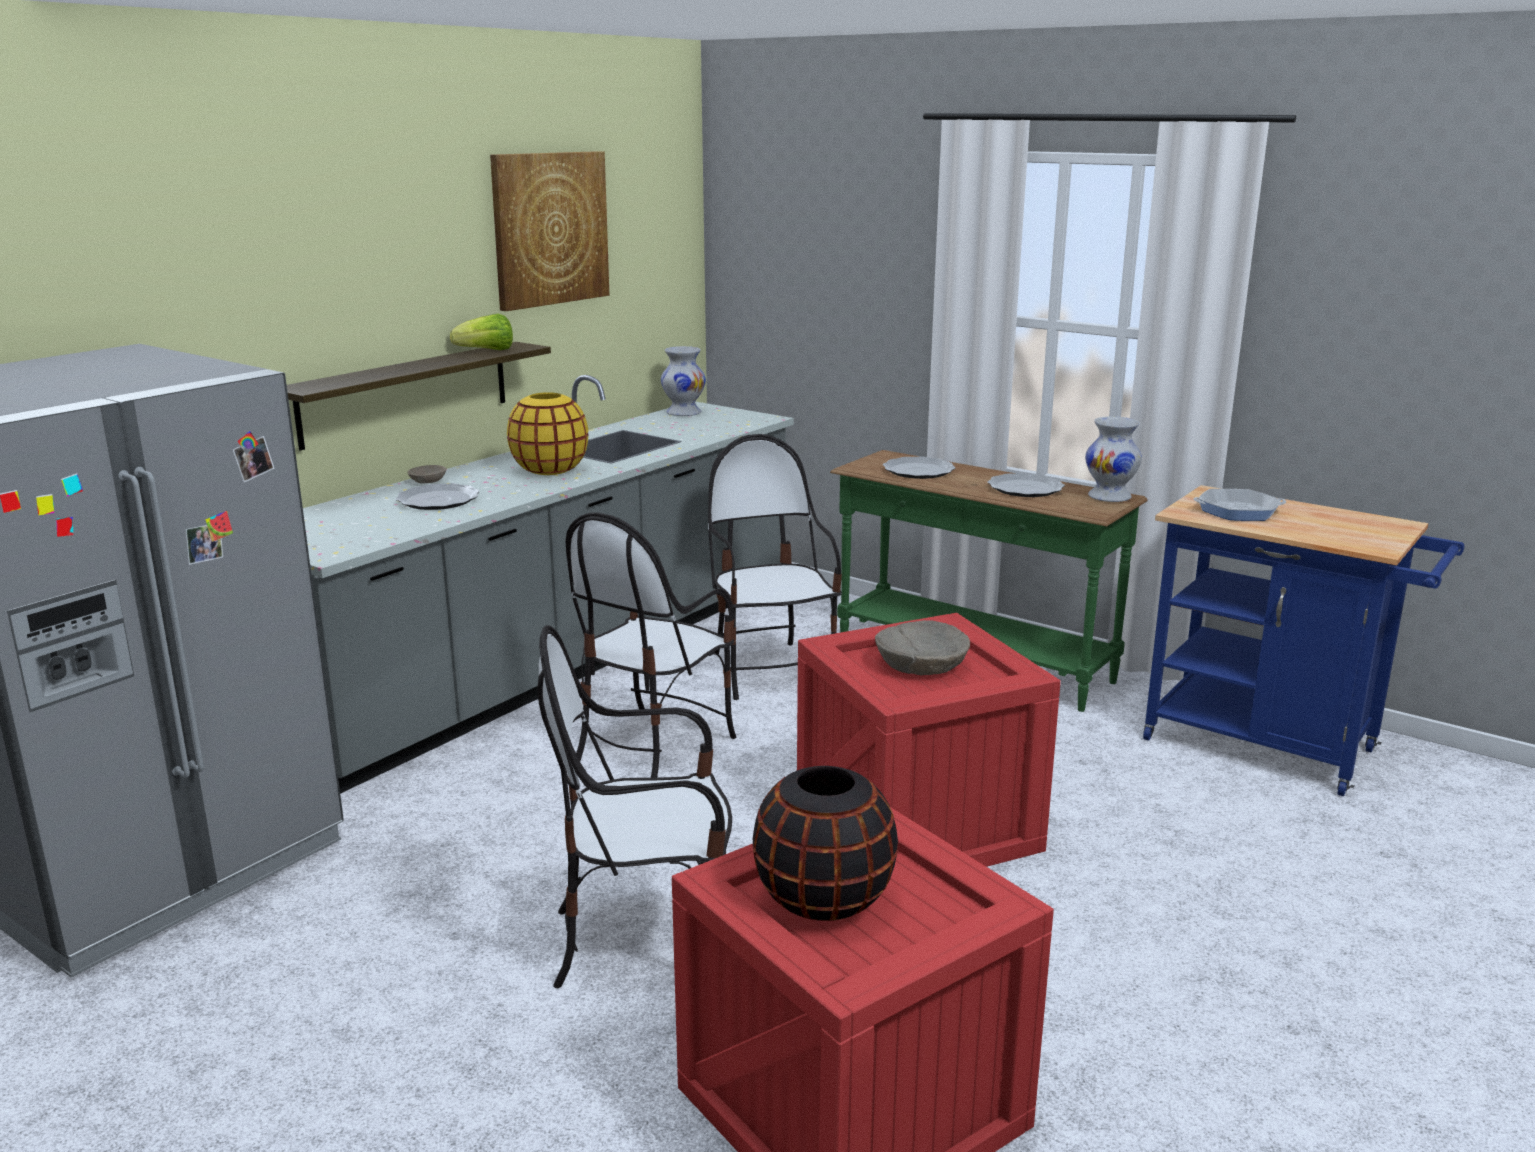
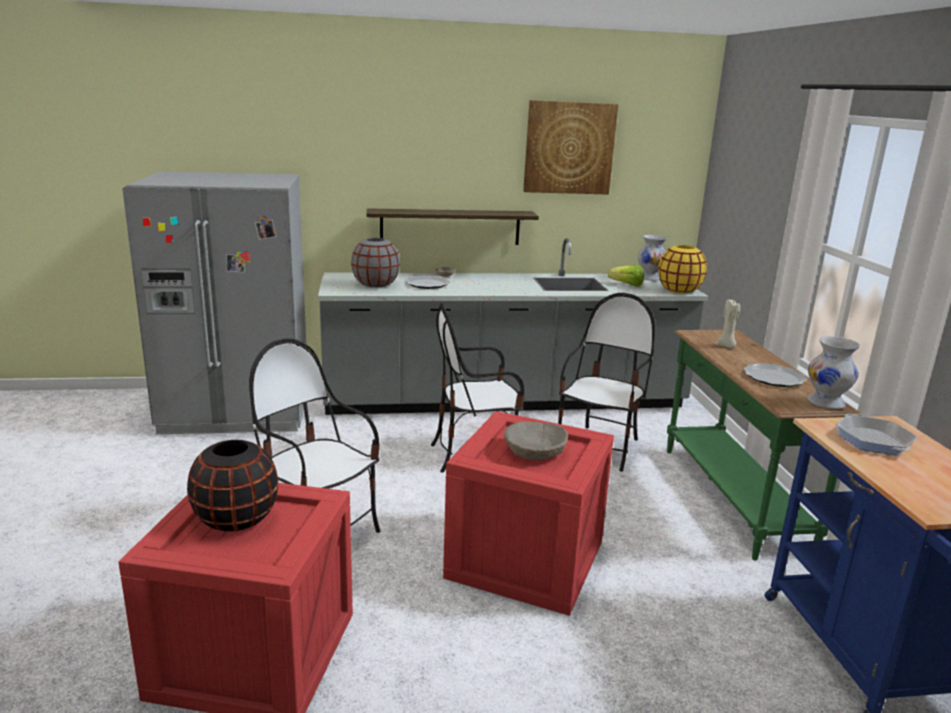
camera: 45 degrees right, 0 degrees up
lettuce [450,314,513,350] -> lettuce moved to [608,265,644,286]
yellow vase [507,392,589,475] -> yellow vase moved to [658,245,707,293]
plate [883,456,956,479] -> beige candle [715,299,740,348]
frying pan [1193,489,1286,521] -> frying pan turned 150 degrees counterclockwise [836,414,917,455]
none -> grey vase [351,238,400,288]

